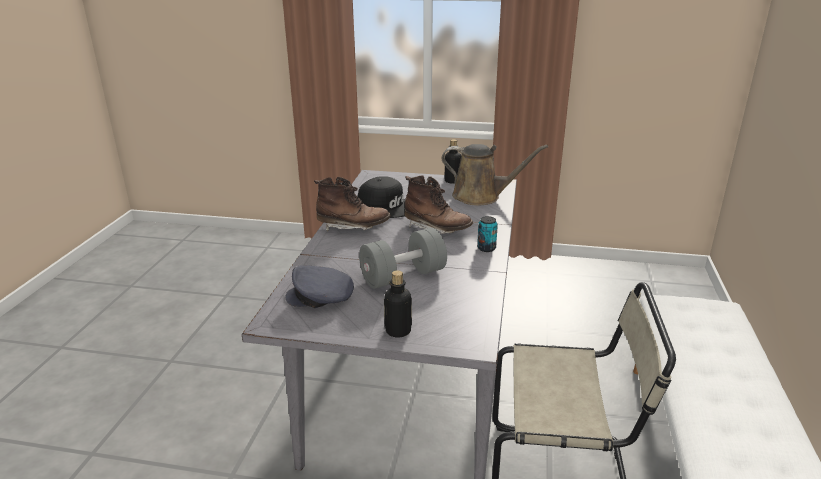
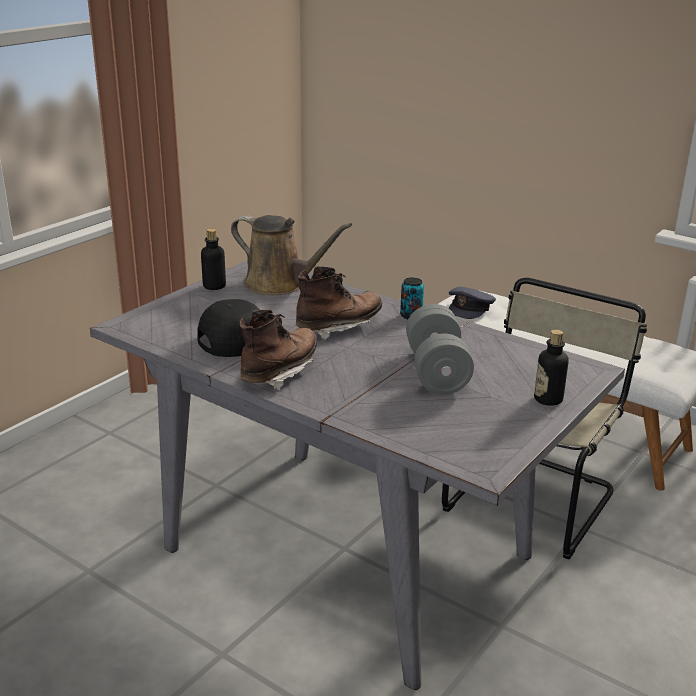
camera: 65 degrees left, 0 degrees up
grey cap [285,265,354,308] -> grey cap moved to [449,287,496,319]
brown watering can [442,144,548,205] -> brown watering can turned 75 degrees clockwise [231,215,352,295]

